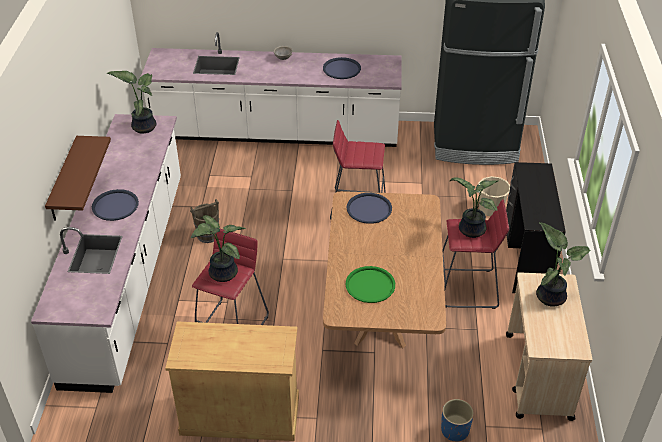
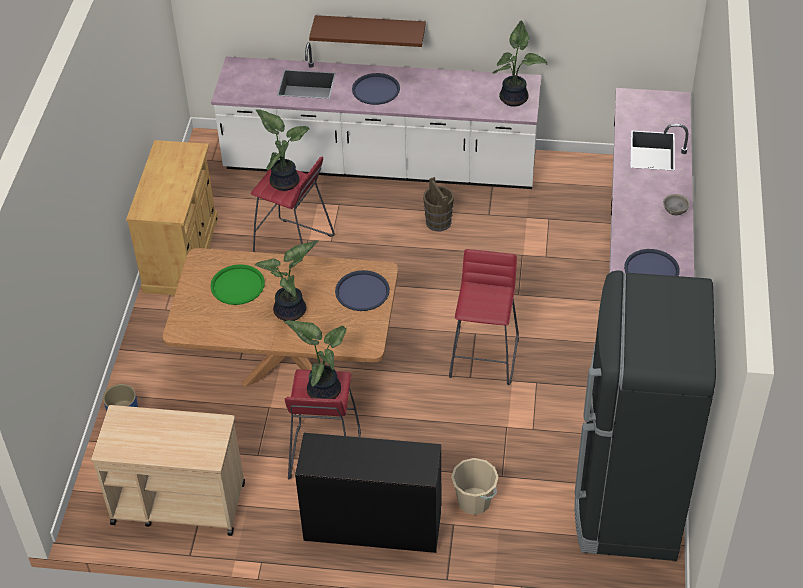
camera: 95 degrees right, 5 degrees up
potted plant [536,222,591,307] -> potted plant moved to [255,241,319,321]

